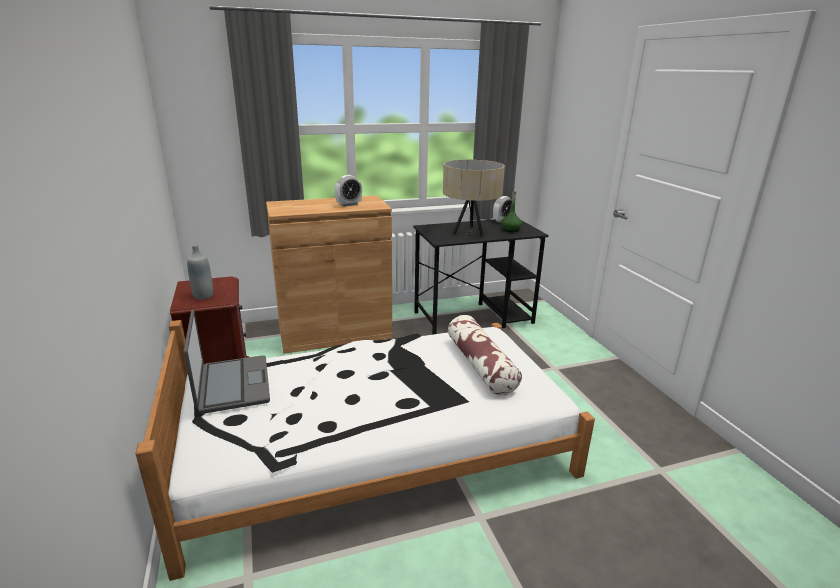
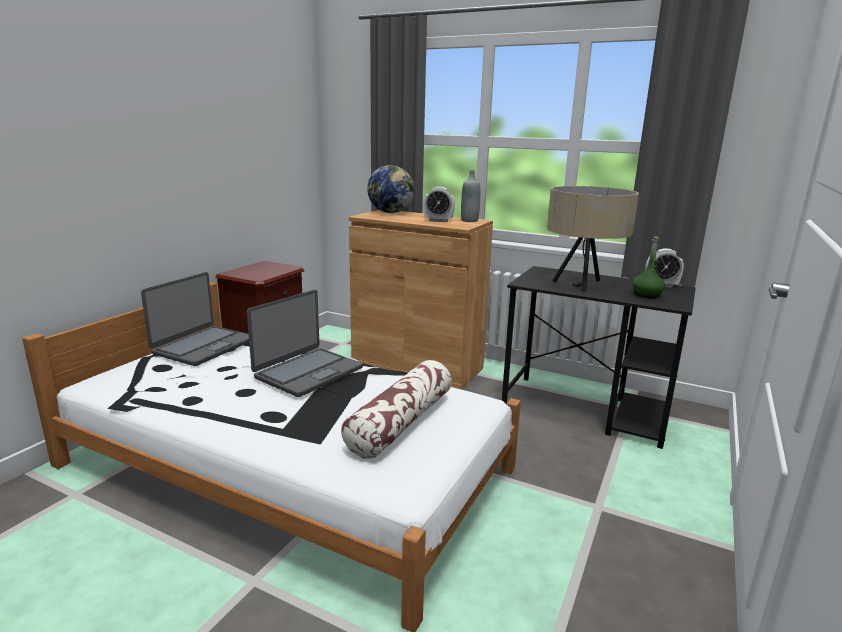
camera: 45 degrees right, 5 degrees down
grey bottle [187,245,213,300] -> grey bottle moved to [461,170,480,222]
none -> laptop [247,290,363,397]
none -> globe [367,165,414,213]

